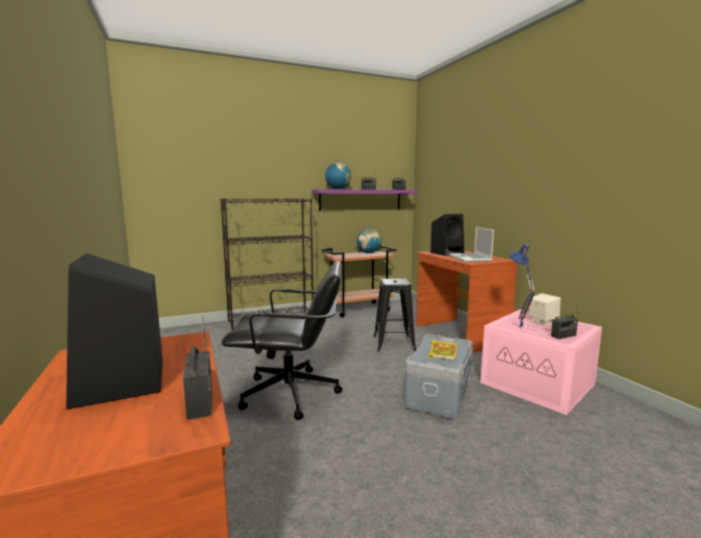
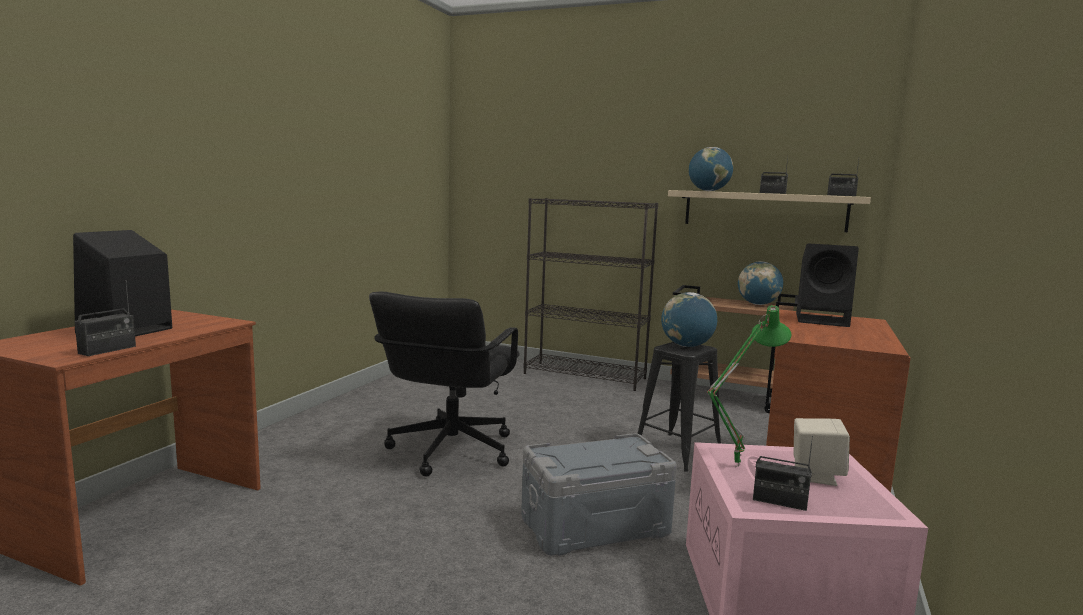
camera: 45 degrees right, 0 degrees up
black office chair [222,261,342,420] -> black office chair turned 60 degrees clockwise [369,292,520,477]
purple shelf [312,189,418,210] -> beige shelf [668,190,871,232]
book [428,340,457,360] -> none
laptop [449,227,494,262] -> none
blue table lamp [510,243,535,330] -> green table lamp [707,305,791,467]
none -> globe [661,292,717,347]

